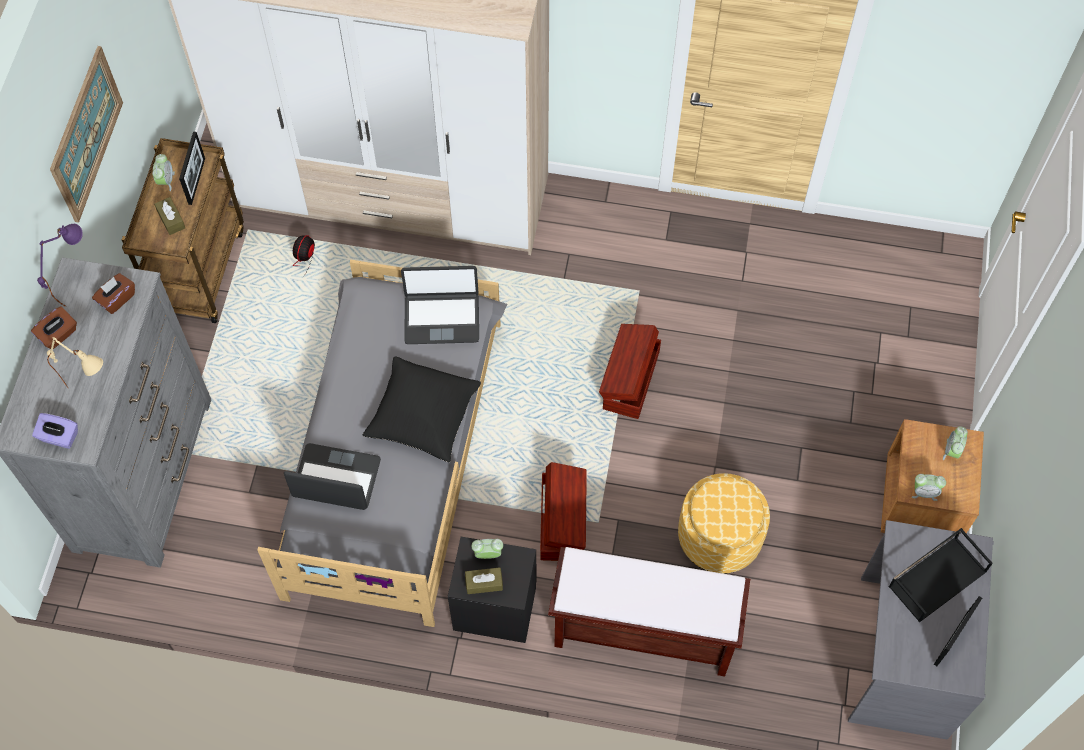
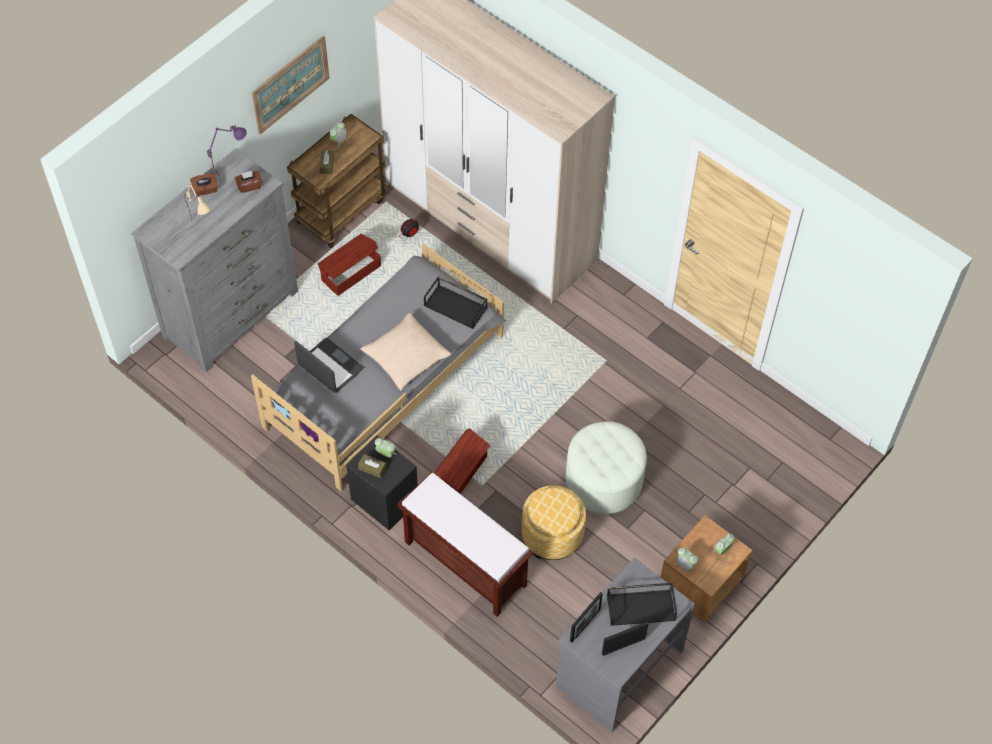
camera: 30 degrees right, 5 degrees down
purple tissue box [32,413,78,449] -> none
picture frame [179,131,205,205] -> picture frame moved to [570,592,603,643]
black pillow [362,356,481,462] -> beige pillow [360,313,451,391]
laptop [401,266,479,344] -> black tray [424,276,487,329]
brown storage box [599,324,661,419] -> brown storage box moved to [318,234,381,296]
none -> white ottoman [566,421,647,514]

